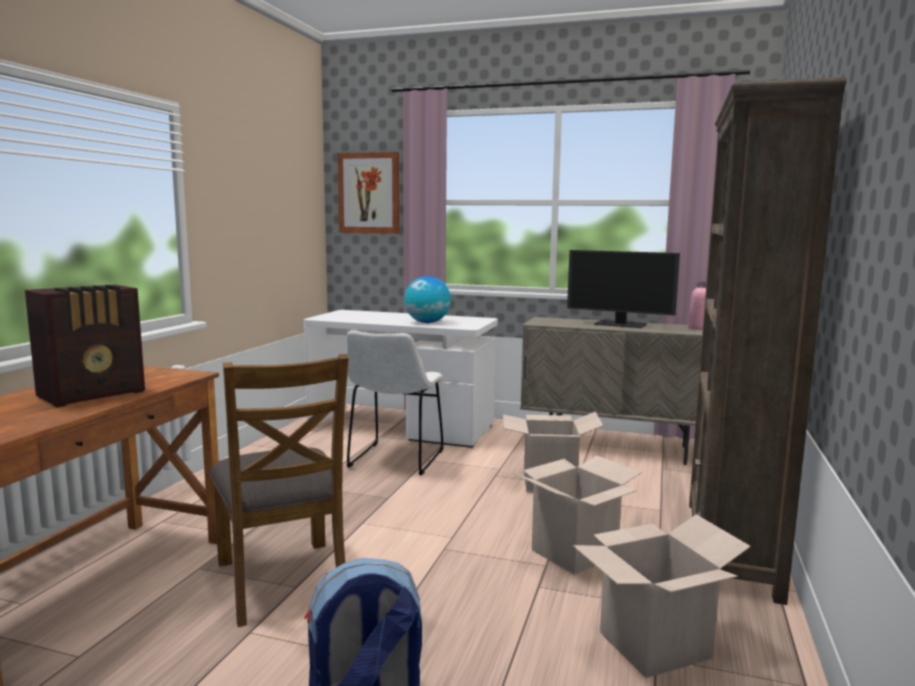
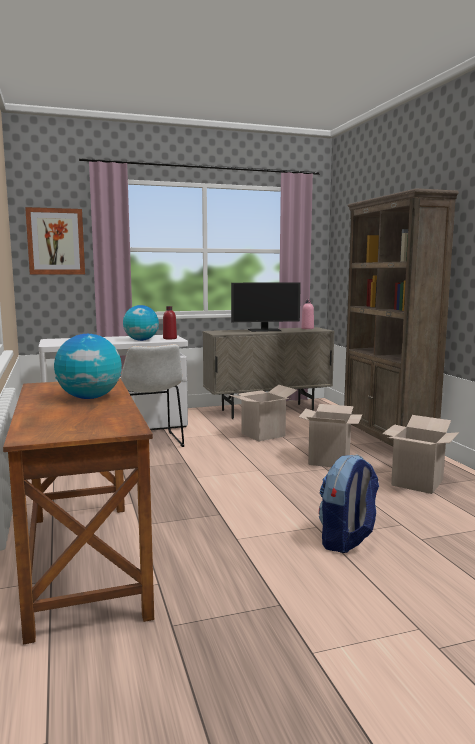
camera: 35 degrees left, 0 degrees up
radio [25,285,145,407] -> globe [54,334,122,399]
brown chair [210,354,349,627] -> none
none -> red bottle [163,306,177,339]

